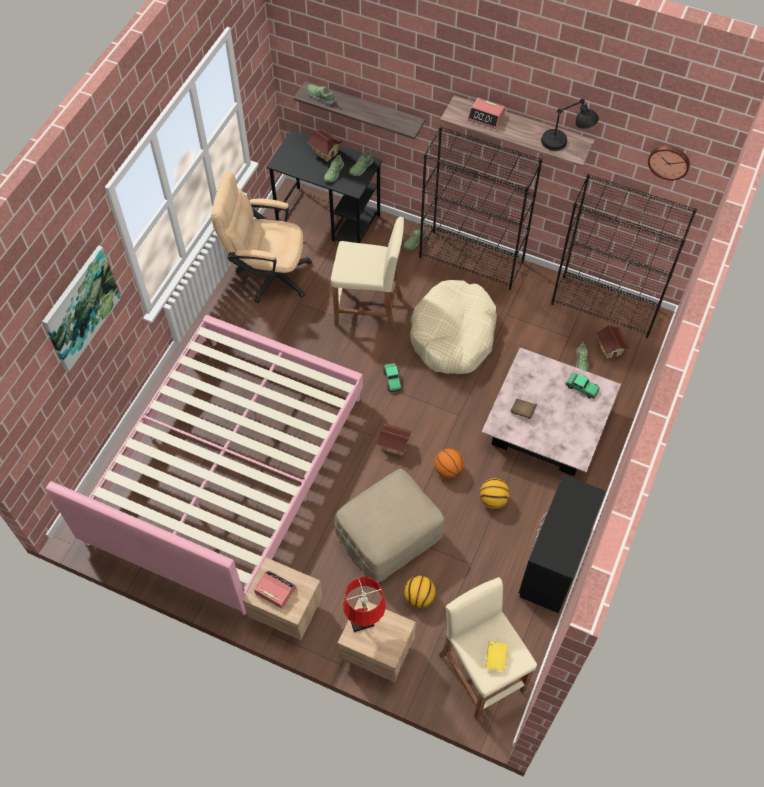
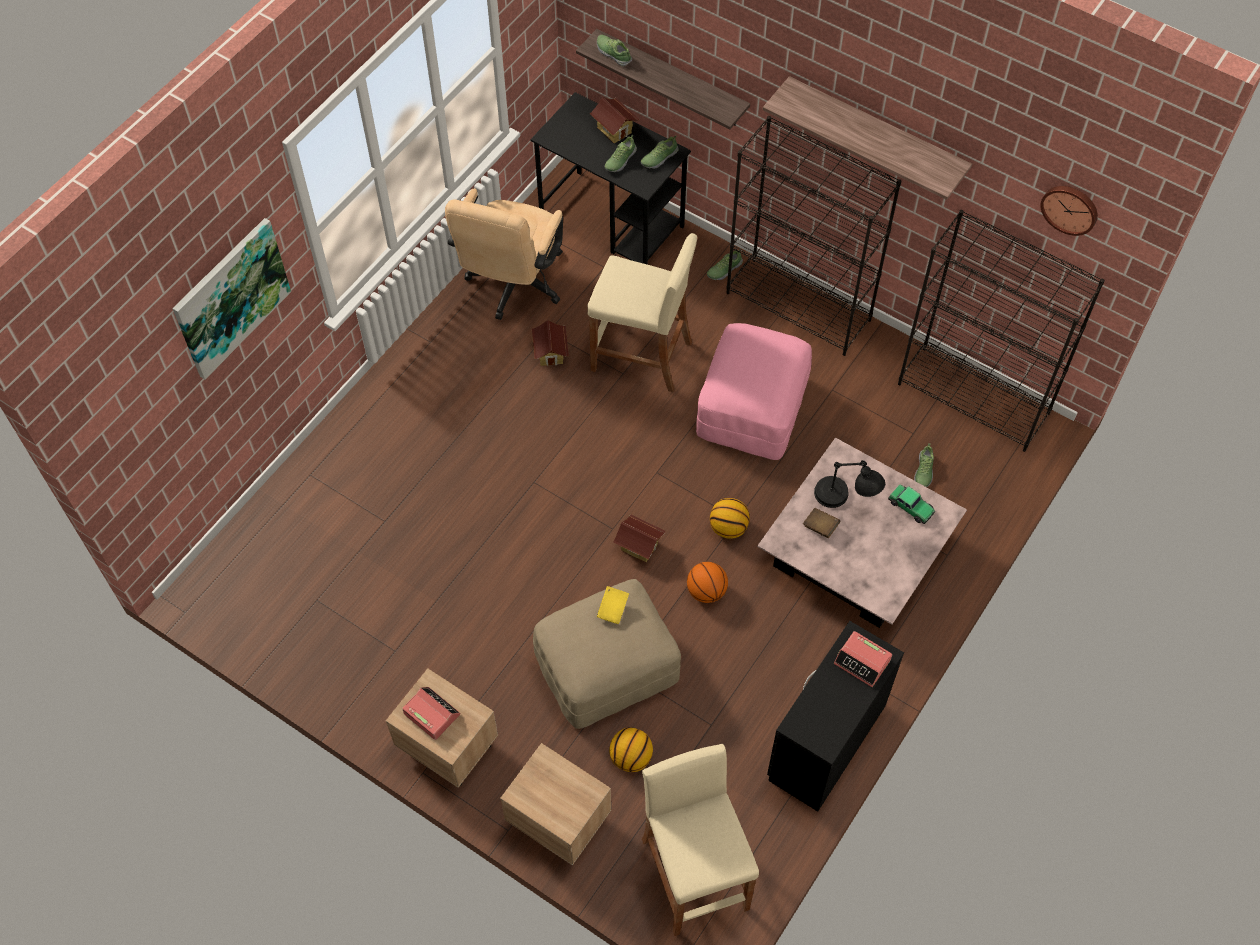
camera: 10 degrees right, 0 degrees up
pink bed [46,315,363,615] -> none
beige office chair [211,171,312,303] -> beige office chair turned 90 degrees counterclockwise [445,189,563,320]
red table lamp [343,577,386,632] -> none
toy car [383,363,403,392] -> none
beige dog bed [410,280,497,374] -> pink ottoman [696,323,812,460]
alarm clock [468,98,505,129] -> alarm clock moved to [834,631,892,687]
basketball [480,478,510,509] -> basketball moved to [710,498,750,539]
yellow book [485,641,508,671] -> yellow book moved to [597,586,629,624]
black table lamp [541,98,599,151] -> black table lamp moved to [814,460,885,508]
toy house [596,325,630,359] -> toy house moved to [532,320,569,366]

